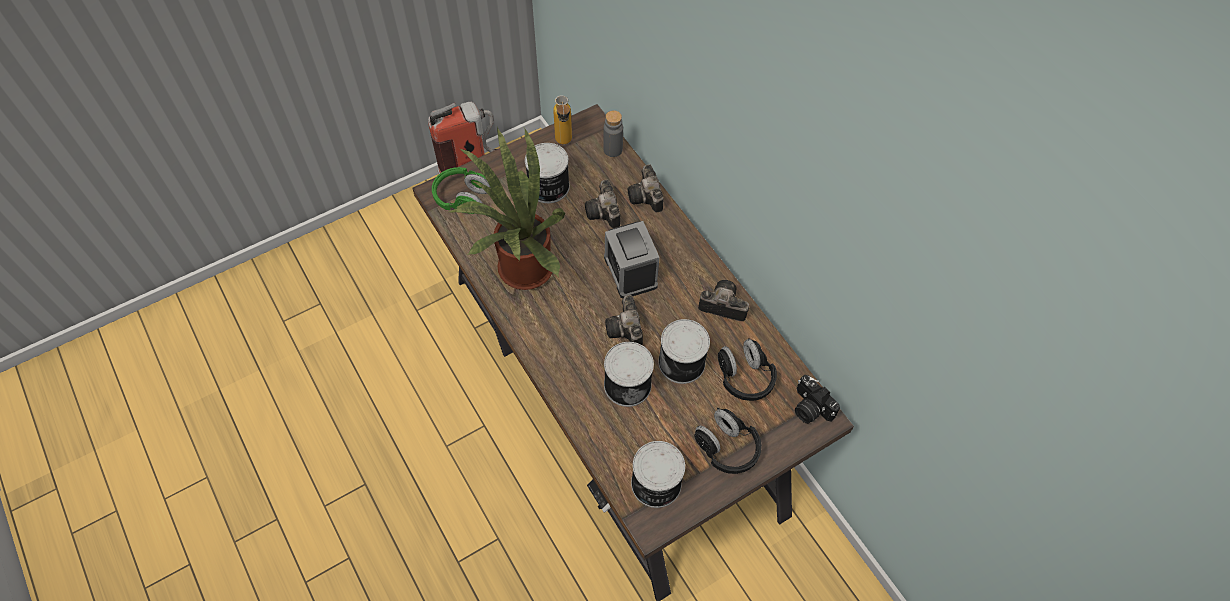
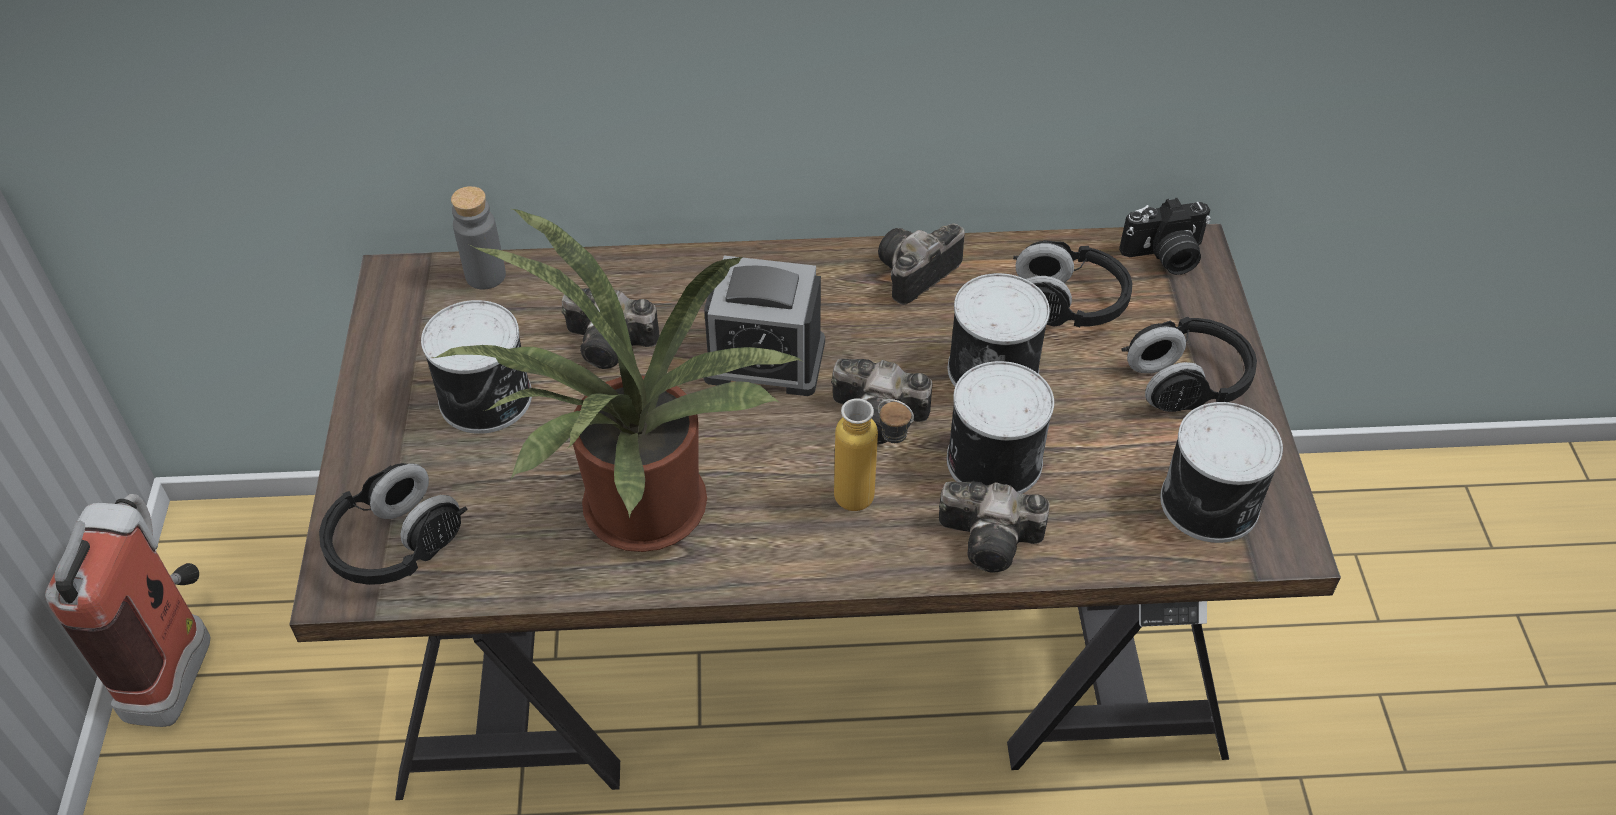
camera: 60 degrees left, 10 degrees down
green headphones [432,167,491,214] -> black headphones [319,463,467,585]
bottle [553,95,572,144] -> bottle moved to [834,398,914,511]
camera [628,164,664,212] -> camera moved to [939,481,1050,573]

